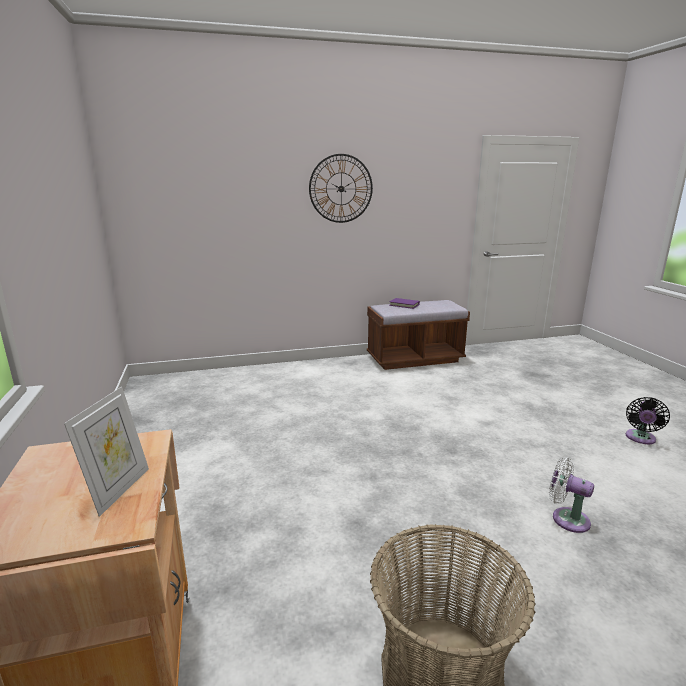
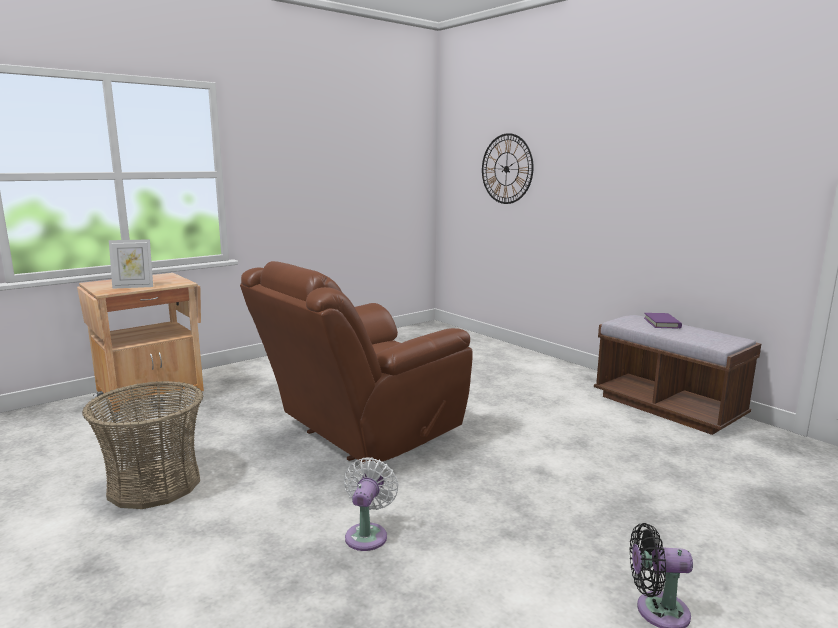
camera: 65 degrees right, 5 degrees down
wall clock [309,154,373,223] -> wall clock moved to [482,133,534,204]
none -> brown armchair [240,261,473,464]

